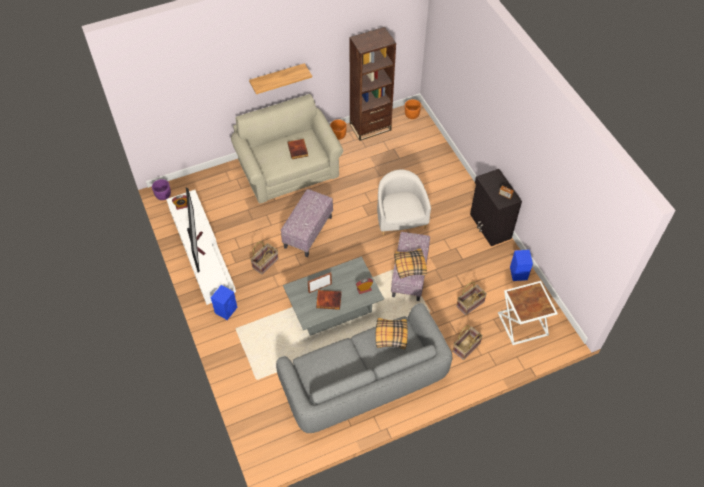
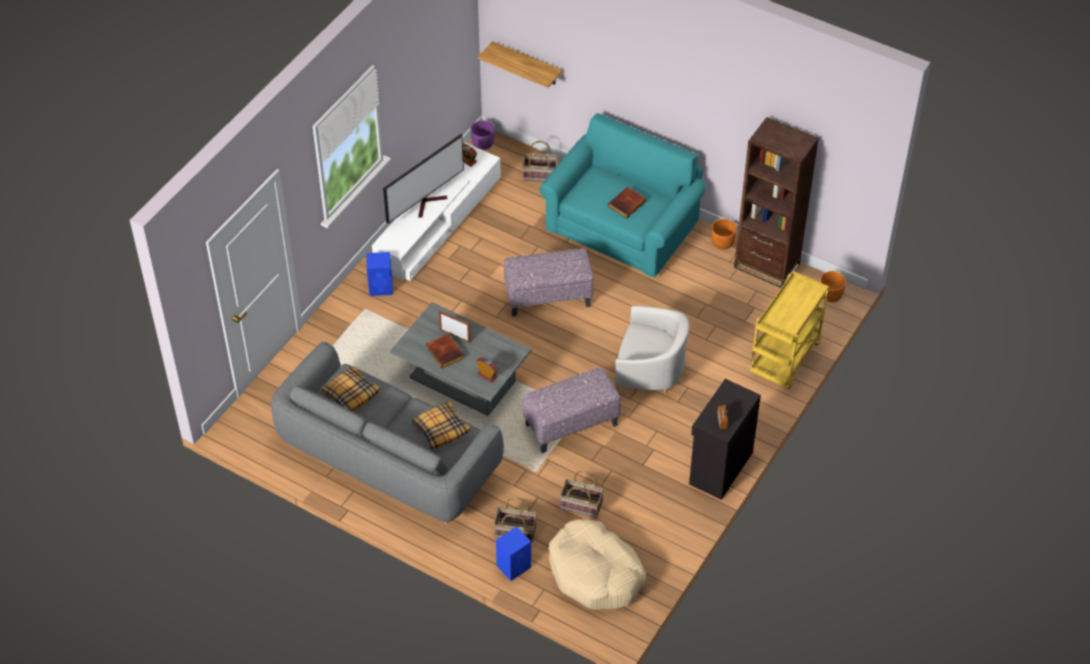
camera: 55 degrees right, 5 degrees down
beige sofa [231,94,343,204] -> turquoise sofa [540,113,706,278]
shelf [249,63,312,94] -> shelf moved to [478,41,563,88]
basket [250,241,279,275] -> basket moved to [522,141,558,182]
white armchair [377,169,431,235] -> white armchair turned 60 degrees clockwise [615,306,689,393]
pillow [394,248,427,279] -> pillow moved to [321,366,380,411]
white side table [498,281,558,345] -> beige dog bed [549,519,646,610]
blue speaker [510,250,533,281] -> blue speaker moved to [496,527,531,581]
none -> yellow cart [750,271,829,389]

